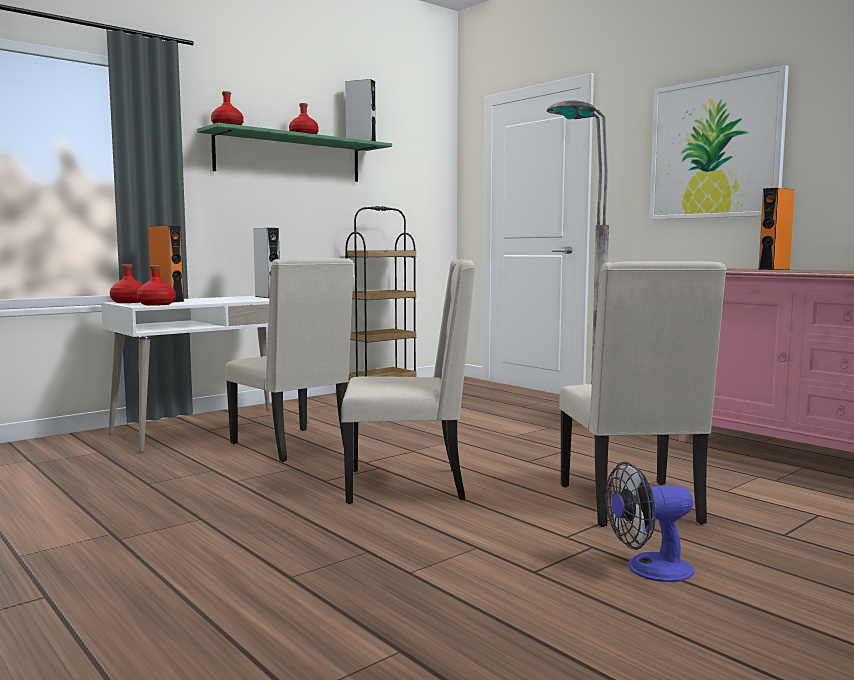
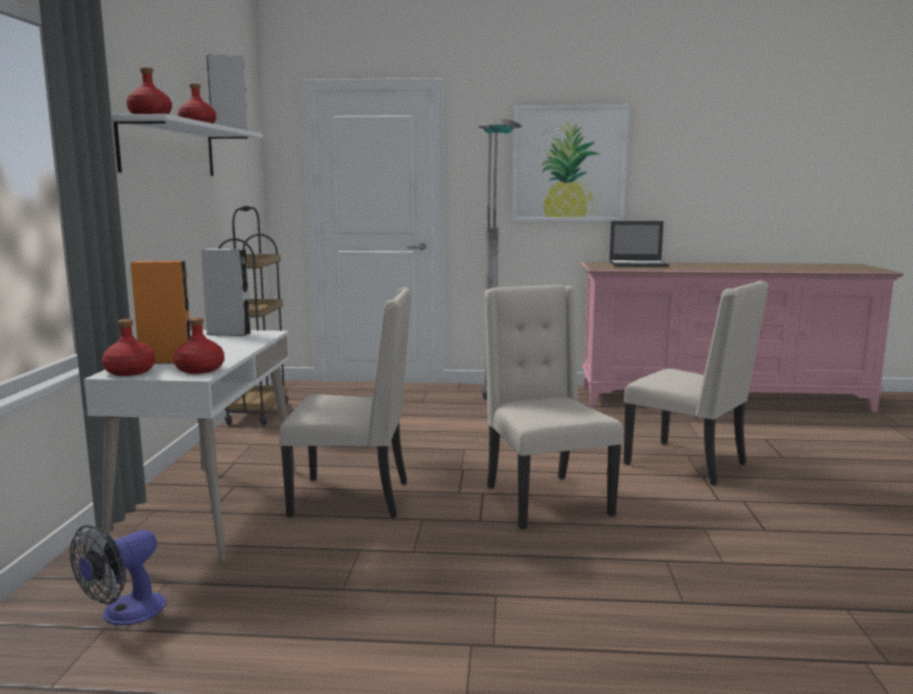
camera: 45 degrees left, 5 degrees up
green shelf [197,123,392,182] -> white shelf [111,114,263,176]
beige chair [341,259,475,504] -> beige chair turned 60 degrees counterclockwise [484,285,623,529]
fan [606,461,694,582] -> fan moved to [70,525,166,625]
orange speaker [758,188,795,270] -> laptop [609,221,669,267]

